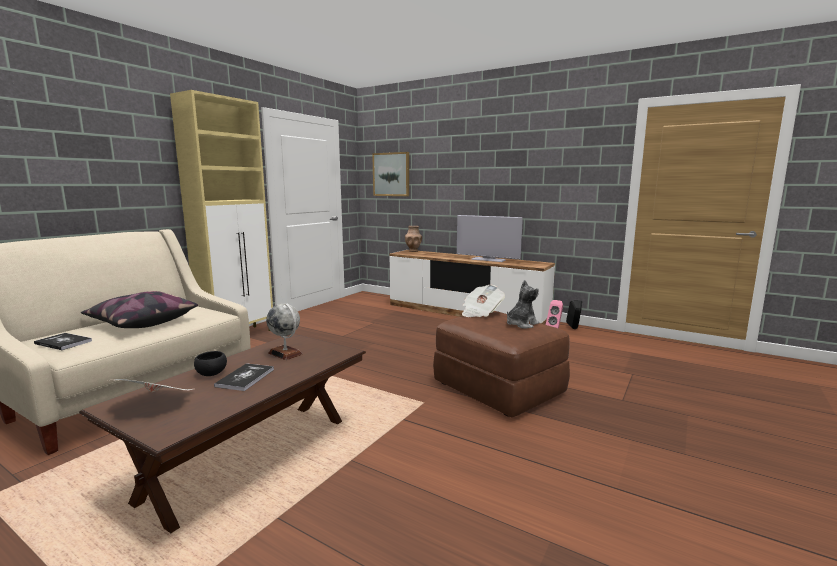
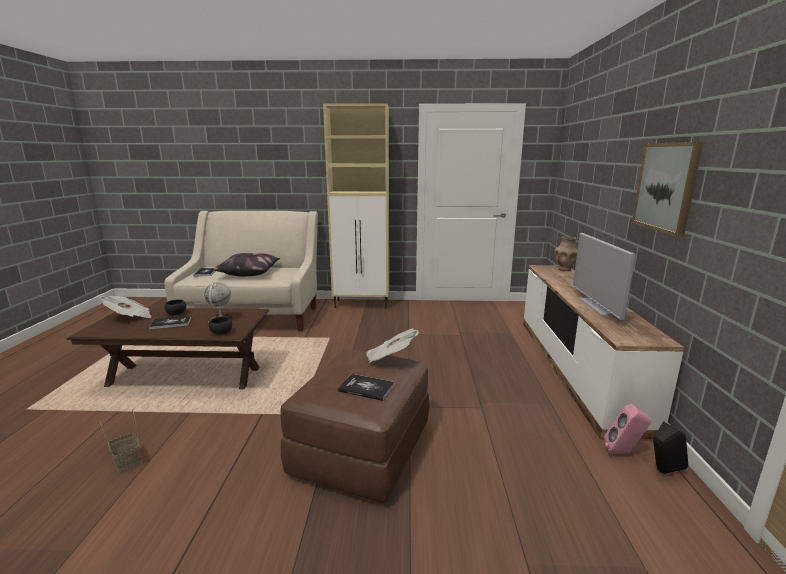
camera: 60 degrees right, 5 degrees up
picture [372,152,409,196] -> picture moved to [632,142,703,237]
plush toy [507,280,539,328] -> book [338,374,394,401]
none -> basket [100,410,142,473]
none -> black bowl [209,316,232,335]

